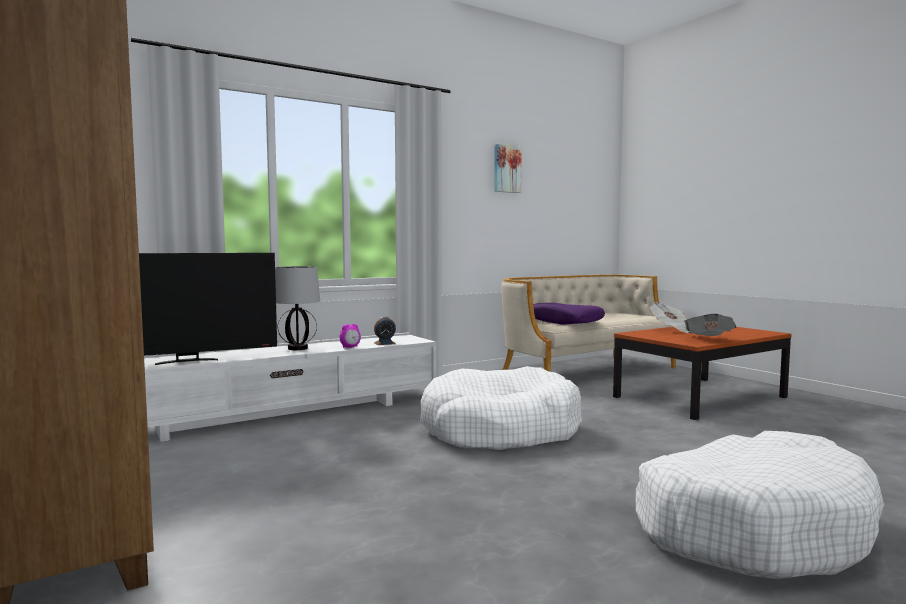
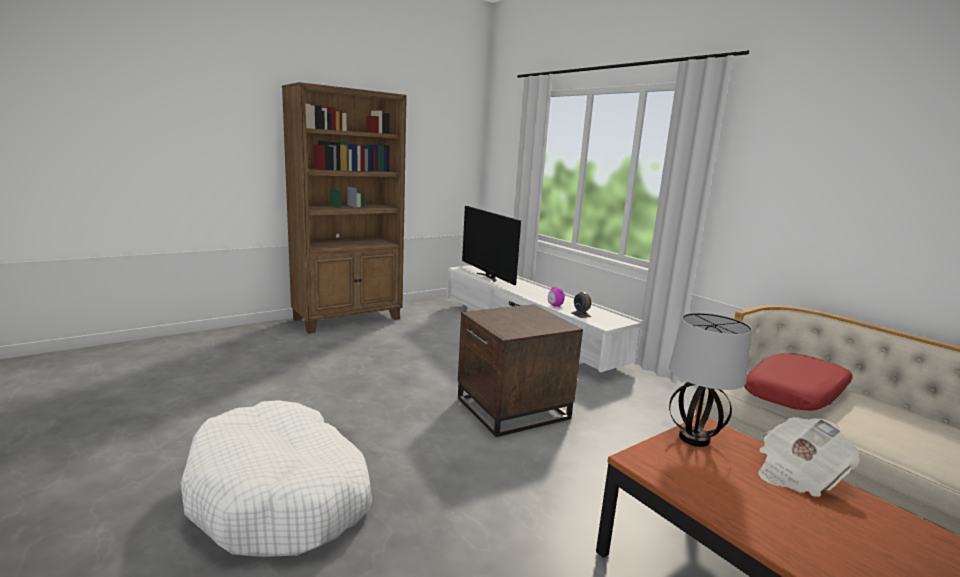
camera: 85 degrees right, 10 degrees up
table lamp [275,266,320,350] -> table lamp moved to [669,313,752,447]
white dog bed [420,366,582,450] -> brown side table [458,304,583,437]
picture [494,144,522,193] -> none
purple pillow [533,303,605,325] -> red pillow [744,353,853,411]
newspaper [684,314,737,336] -> none

